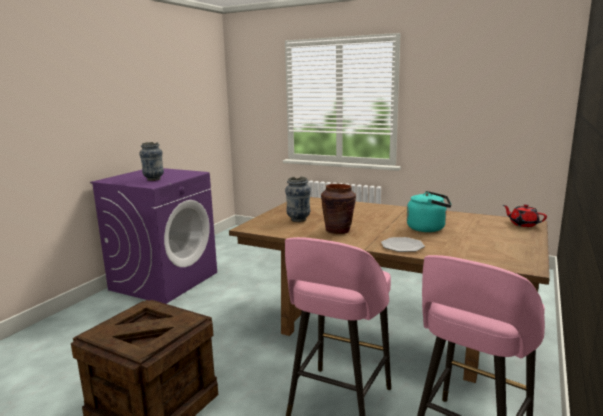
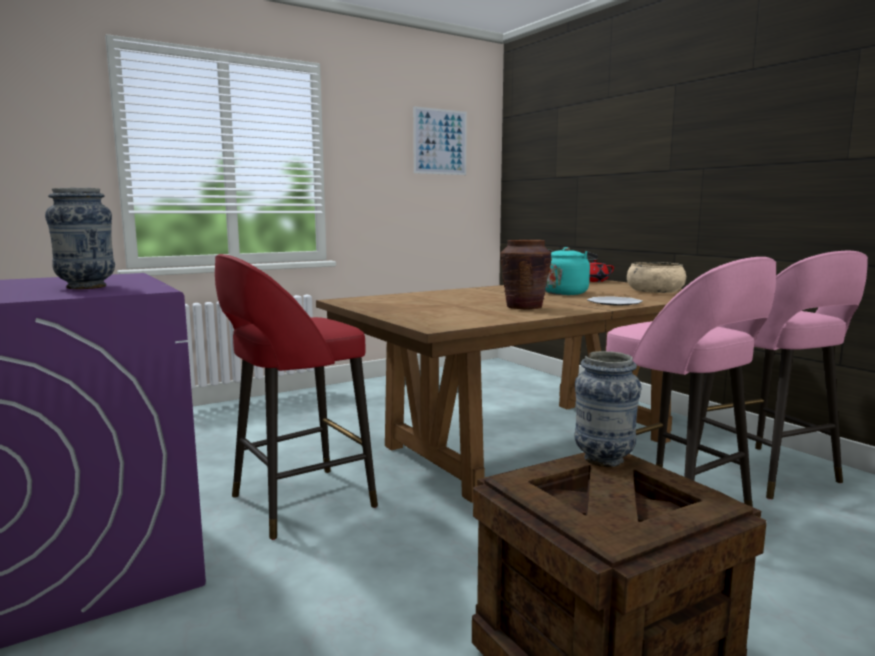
camera: 60 degrees left, 5 degrees down
vase [285,177,311,222] -> vase moved to [574,351,641,467]
none -> red stool [215,254,378,540]
none -> picture [413,106,467,175]
none -> beige bowl [627,262,686,293]

